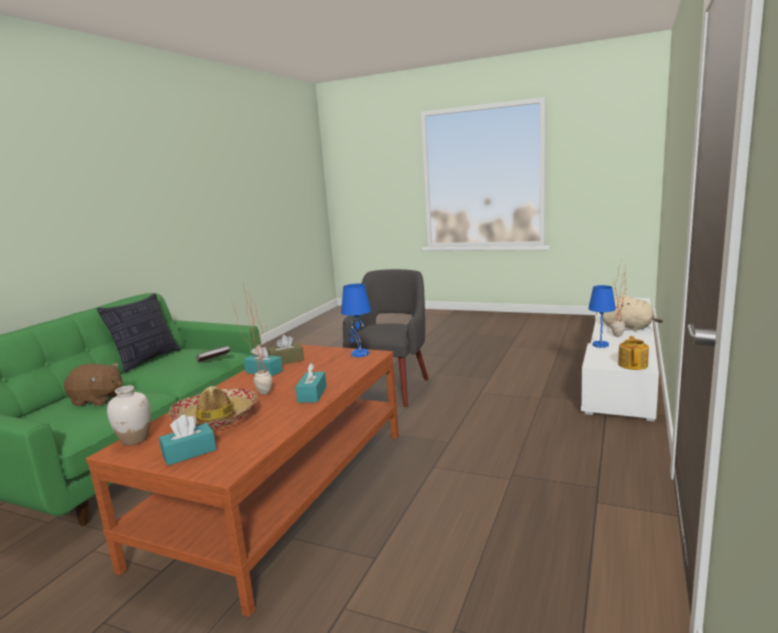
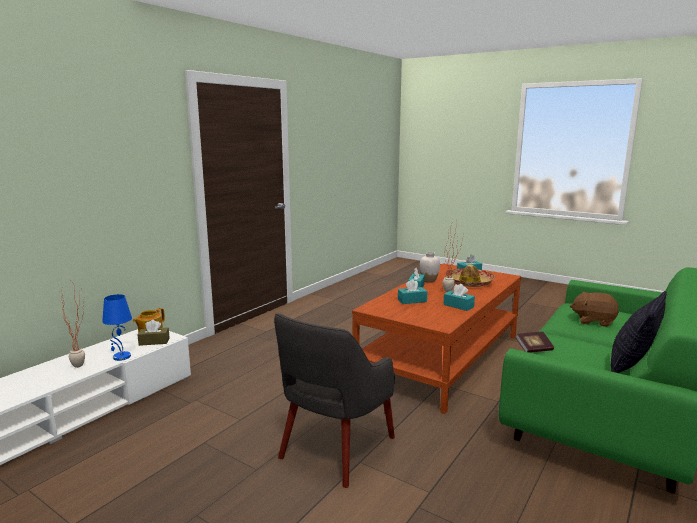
camera: 170 degrees left, 0 degrees up
white vase [107,385,151,445] -> white vase moved to [420,252,440,283]
brown tissue box [267,335,304,365] -> brown tissue box moved to [137,320,170,346]
blue table lamp [341,284,371,357] -> none
beige plush toy [603,295,663,331] -> none
none -> turquoise tissue box [398,279,427,304]

